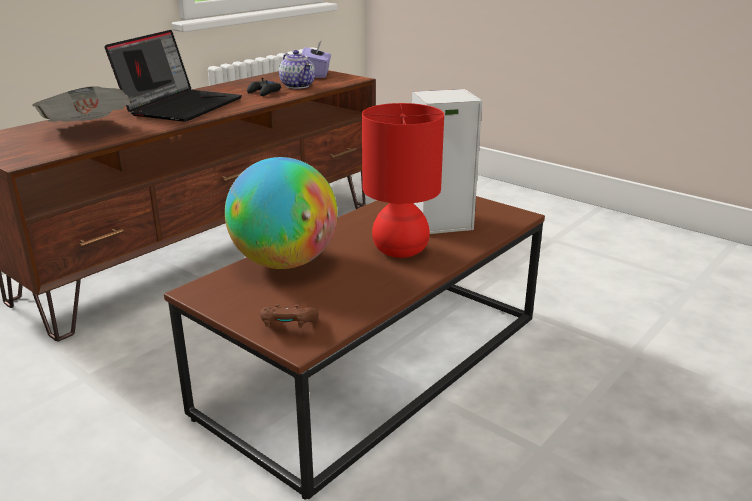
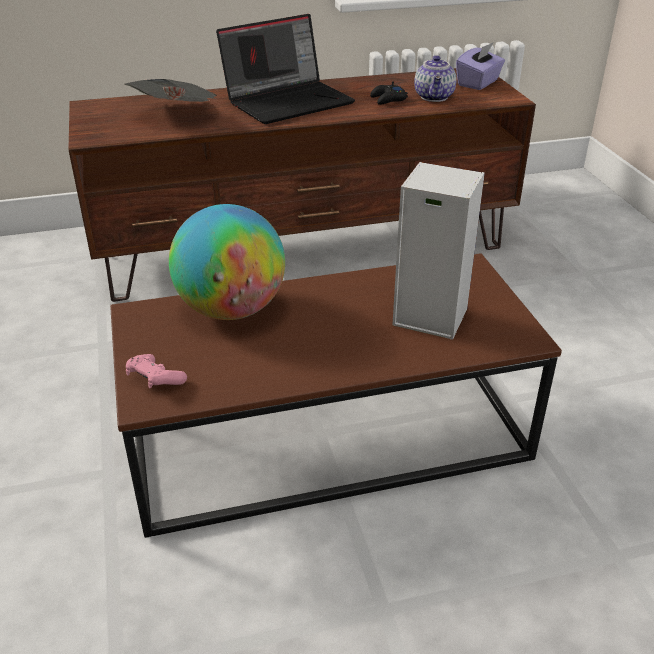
camera: 35 degrees right, 10 degrees up
brown game controller [260,304,319,328] -> pink game controller [126,354,187,388]
red table lamp [362,103,444,258] -> none

